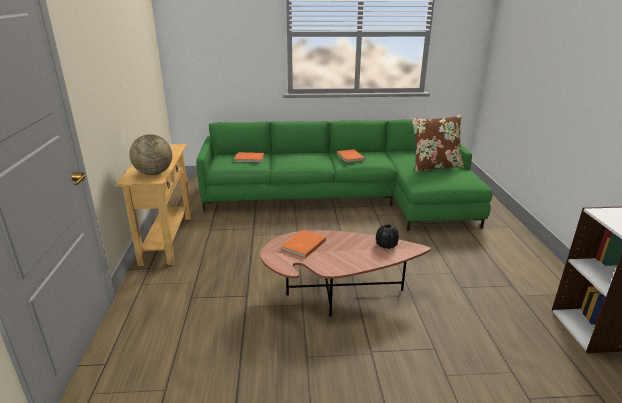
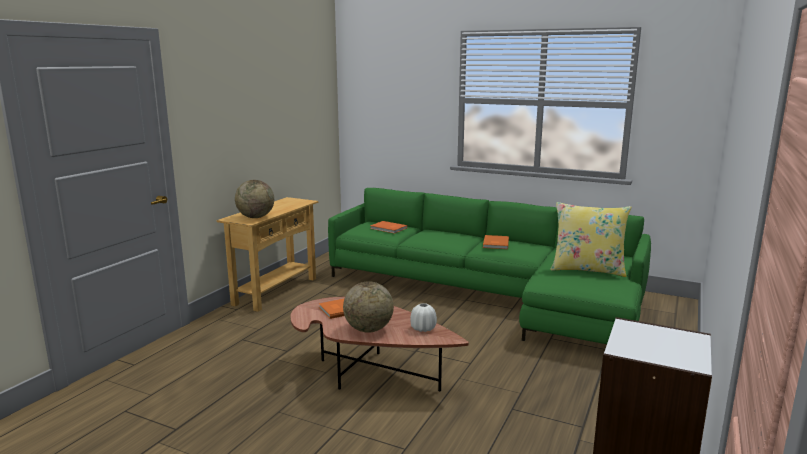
camera: 30 degrees right, 10 degrees down
black vase [376,224,399,249] -> white vase [410,303,437,332]
brown pillow [411,115,464,172] -> yellow pillow [550,202,631,277]
none -> globe [343,281,394,333]

